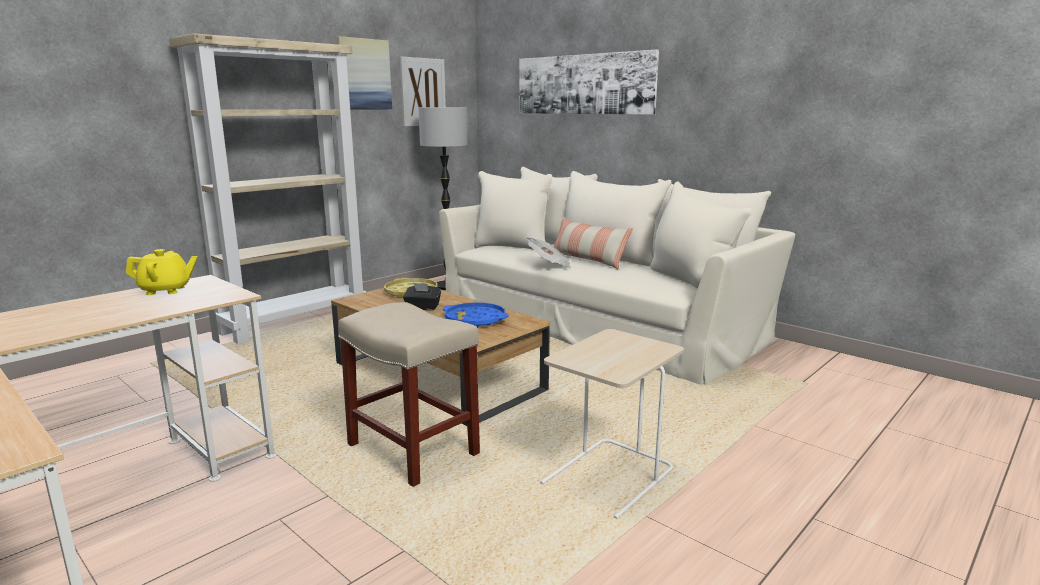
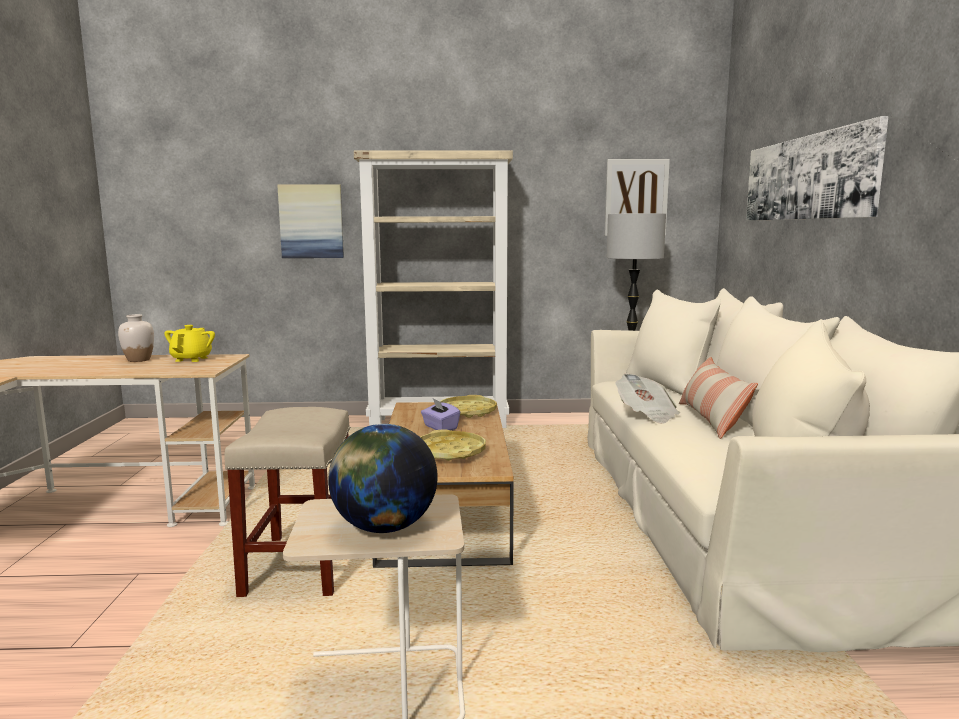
camera: 45 degrees right, 5 degrees down
yellow teapot [126,249,198,295] -> yellow teapot turned 120 degrees counterclockwise [164,325,215,362]
picture [336,36,392,110] -> picture moved to [277,184,344,258]
black tissue box [403,283,441,310] -> purple tissue box [421,399,460,430]
blue tray [443,302,509,328] -> yellow tray [420,429,486,461]
none -> white vase [118,314,154,362]
none -> globe [328,424,438,533]

